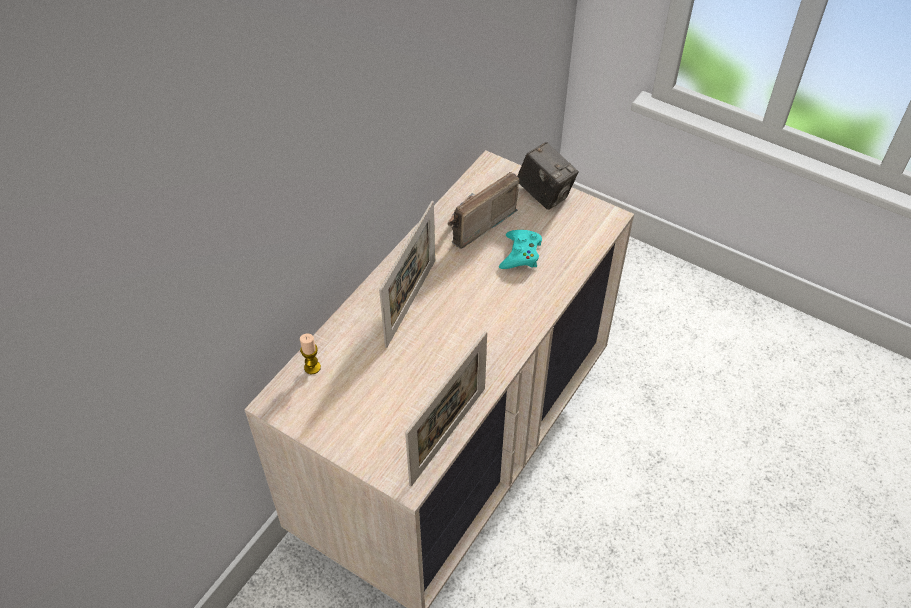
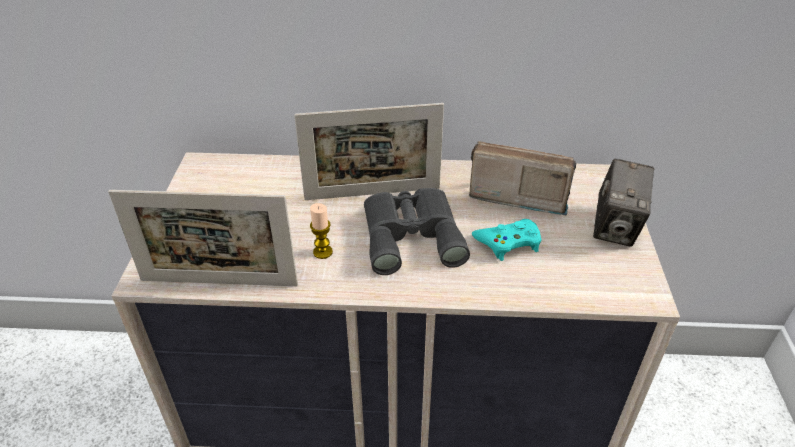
camera: 60 degrees right, 10 degrees down
candle [300,334,321,374] -> candle moved to [310,203,333,259]
none -> grey binoculars [364,188,470,275]

